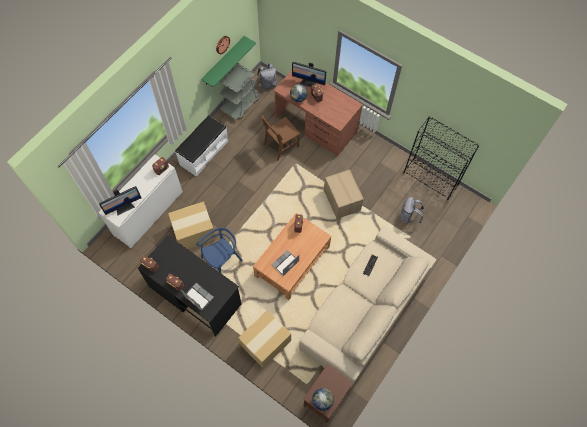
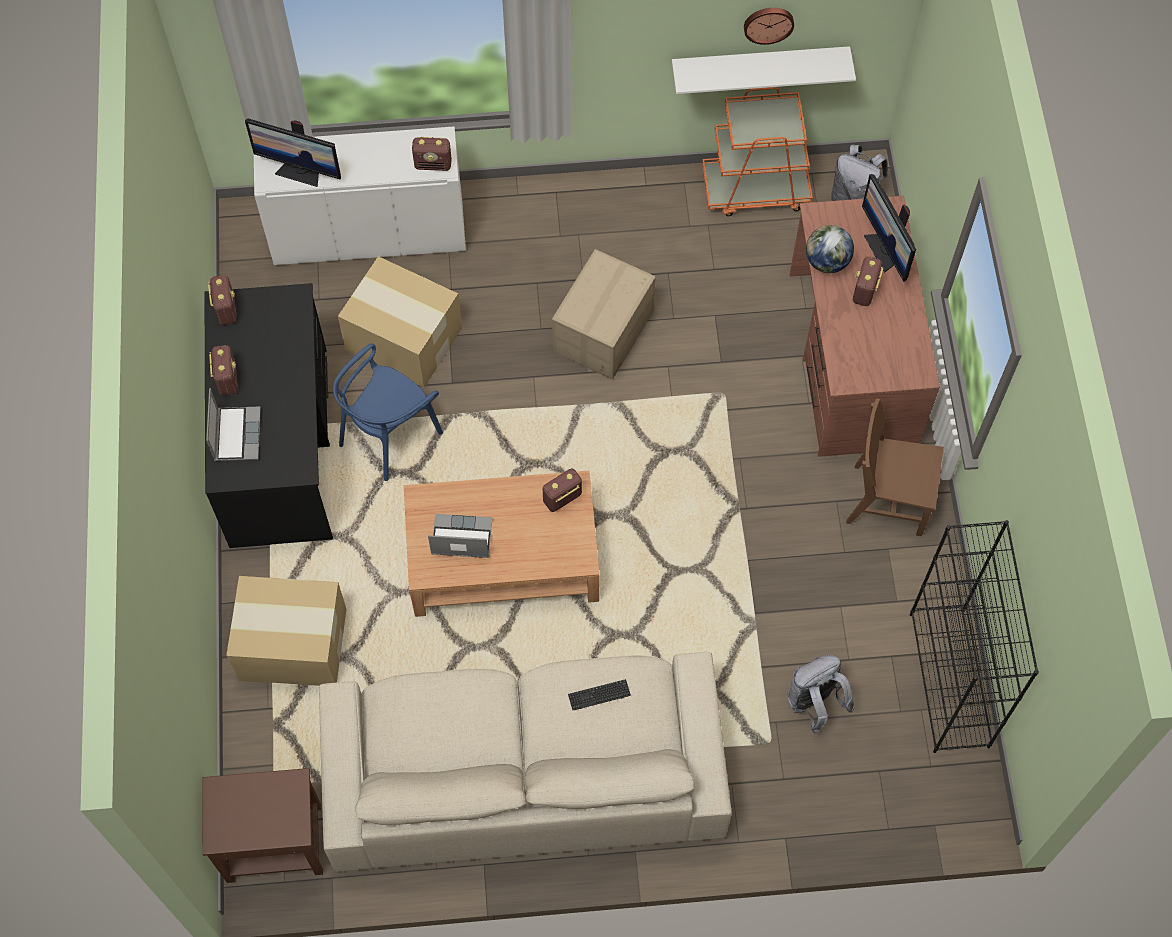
camera: 50 degrees right, 0 degrees up
white bench [175,115,229,177] -> none
blue chair [196,227,242,273] -> blue chair turned 120 degrees clockwise [333,343,443,481]
green shelf [201,36,256,87] -> white shelf [672,46,856,94]
grey cart [220,63,260,120] -> orange cart [702,87,813,216]
brown chair [262,115,301,161] -> brown chair moved to [846,399,944,536]
globe [312,388,334,411] -> none
cardboard box [324,170,364,219] -> cardboard box moved to [552,249,656,380]

